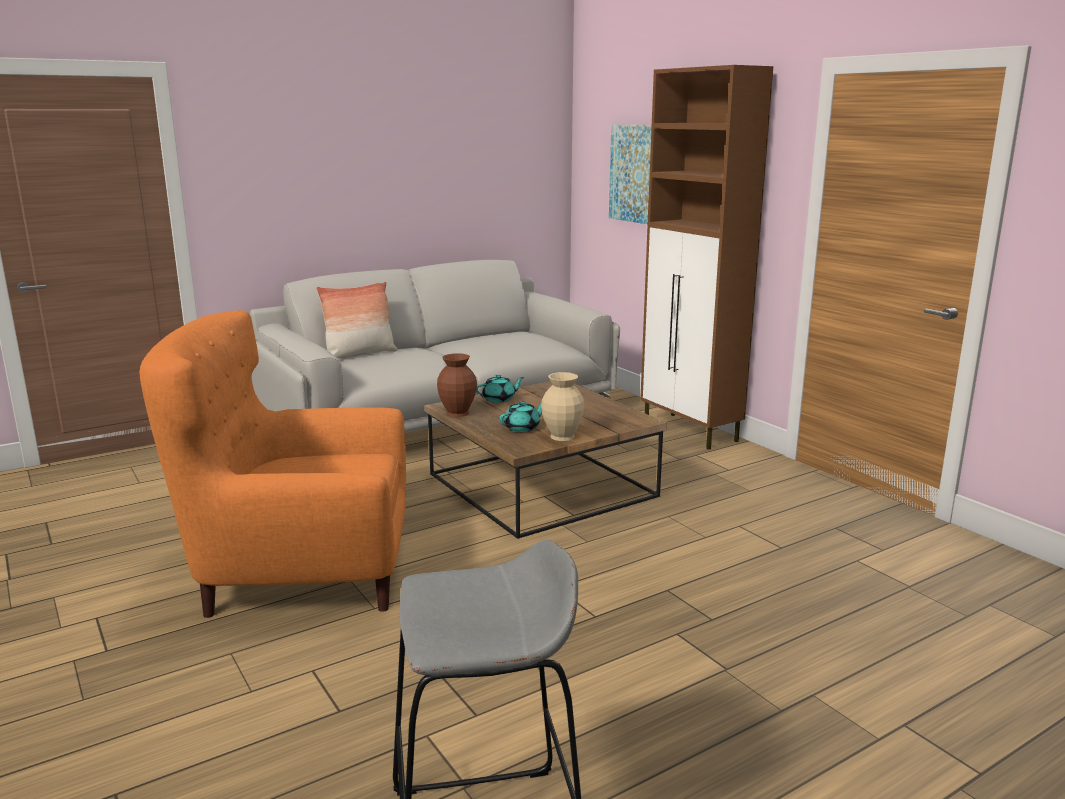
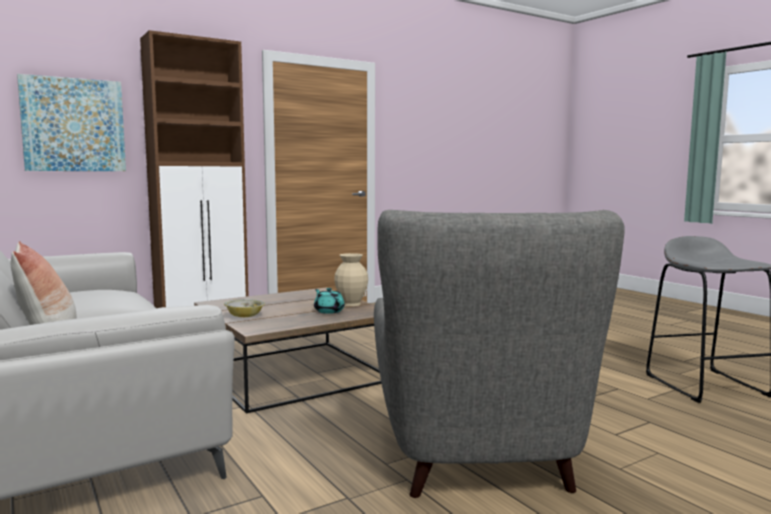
camera: 90 degrees left, 10 degrees down
orange armchair [139,310,406,618] -> grey armchair [374,210,625,498]
brown vase [437,353,477,417] -> none
turquoise teapot [476,375,524,403] -> bowl [224,299,265,317]

